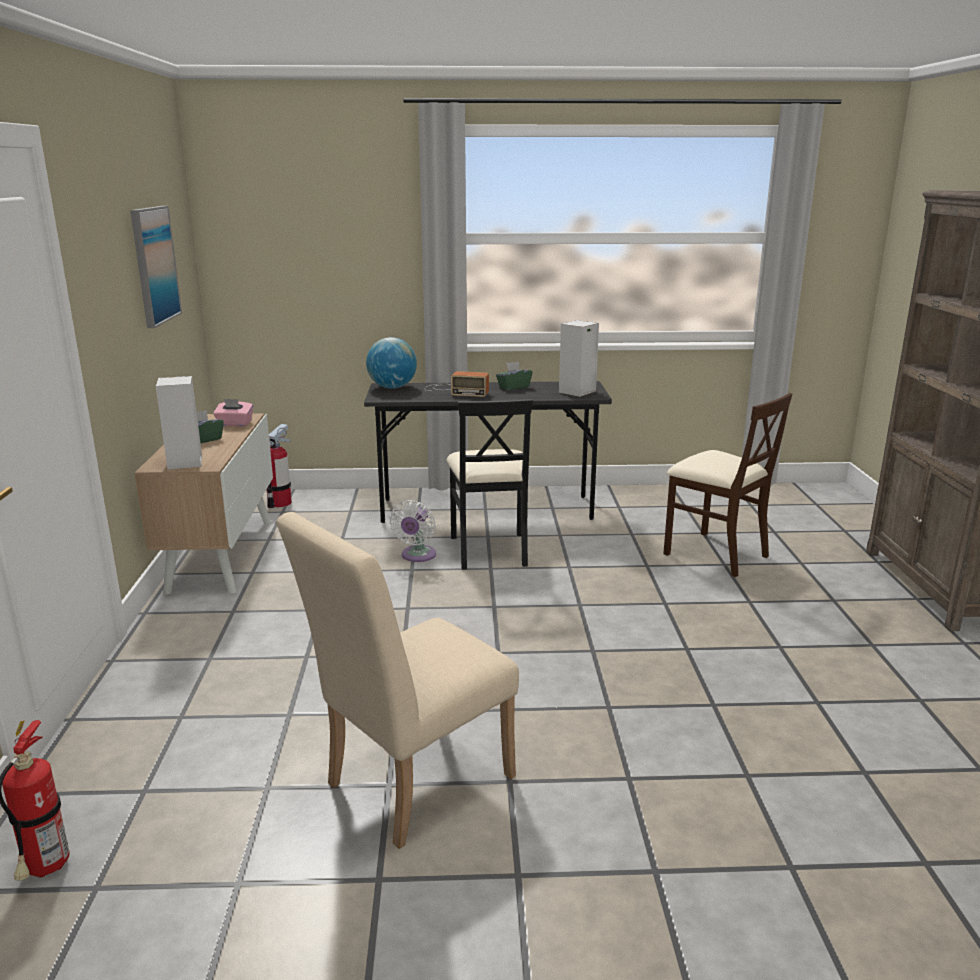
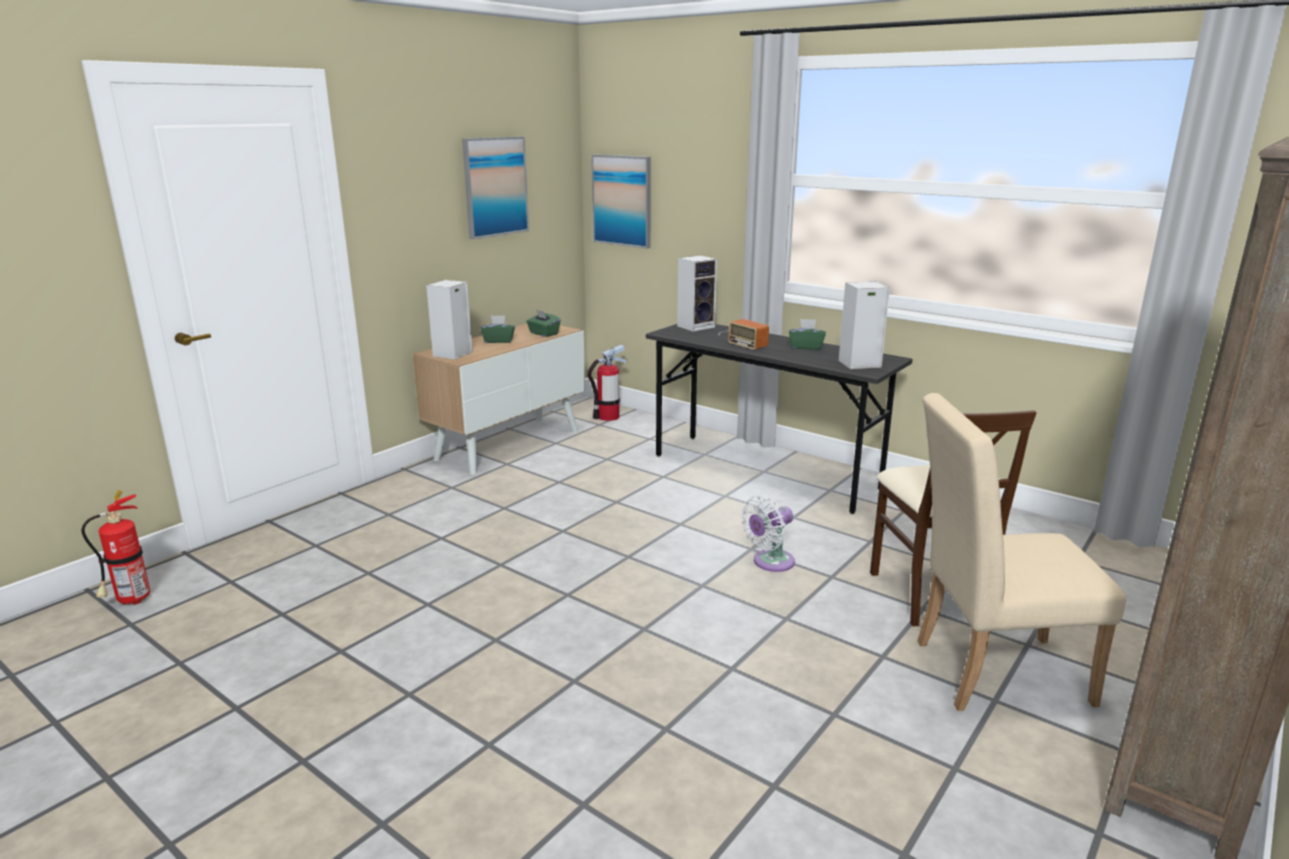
camera: 40 degrees right, 0 degrees up
pink tissue box [213,399,253,427] -> green tissue box [526,309,561,337]
beige chair [276,512,519,849] -> beige chair moved to [918,393,1126,711]
globe [366,337,417,389] -> speaker [677,255,717,332]
white fan [389,500,436,562] -> white fan moved to [741,496,795,572]
black chair [447,399,533,570] -> none
none -> picture [591,155,651,249]

